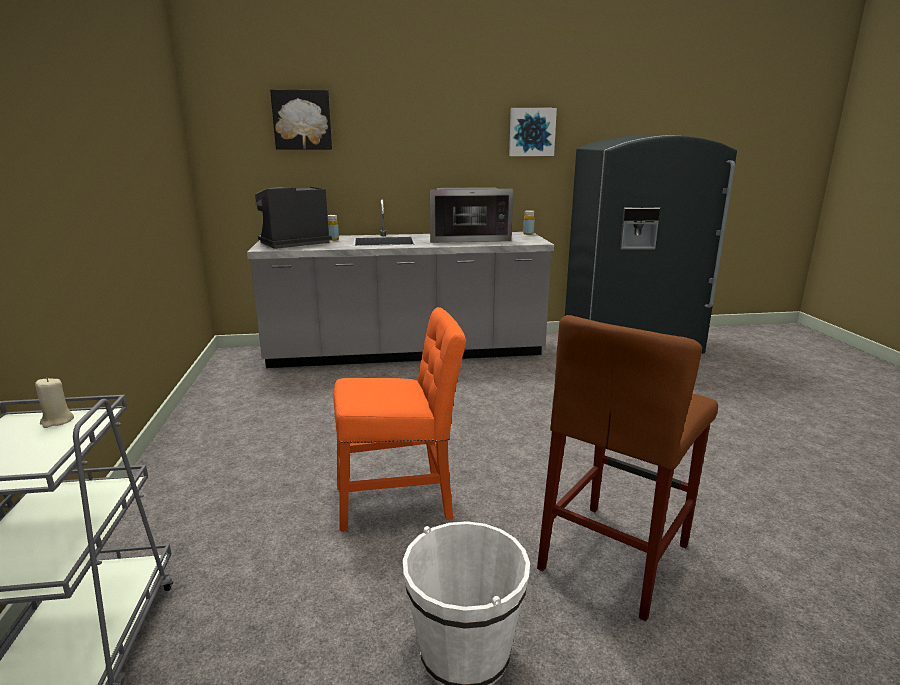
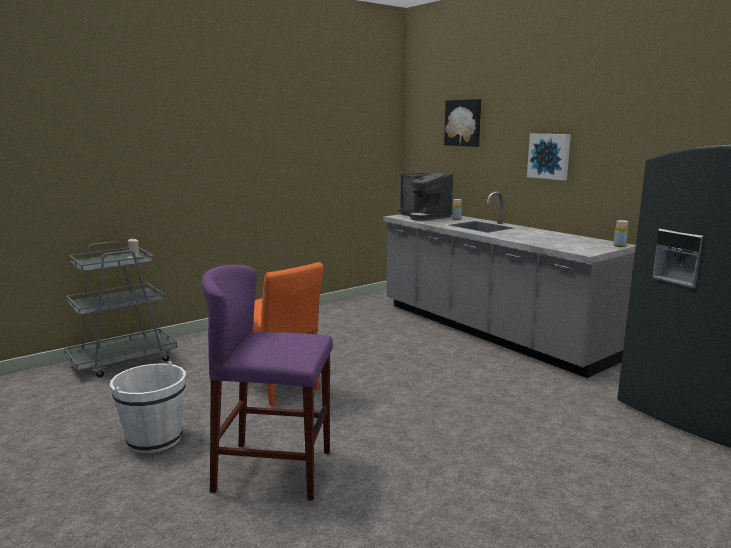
camera: 60 degrees right, 5 degrees down
coffee machine [254,187,332,249] -> coffee machine turned 150 degrees counterclockwise [399,172,453,221]
microwave [430,187,513,243] -> none
picture [509,108,557,156] -> picture moved to [527,134,571,180]
brown stool [537,315,718,622] -> purple stool [202,265,333,501]

